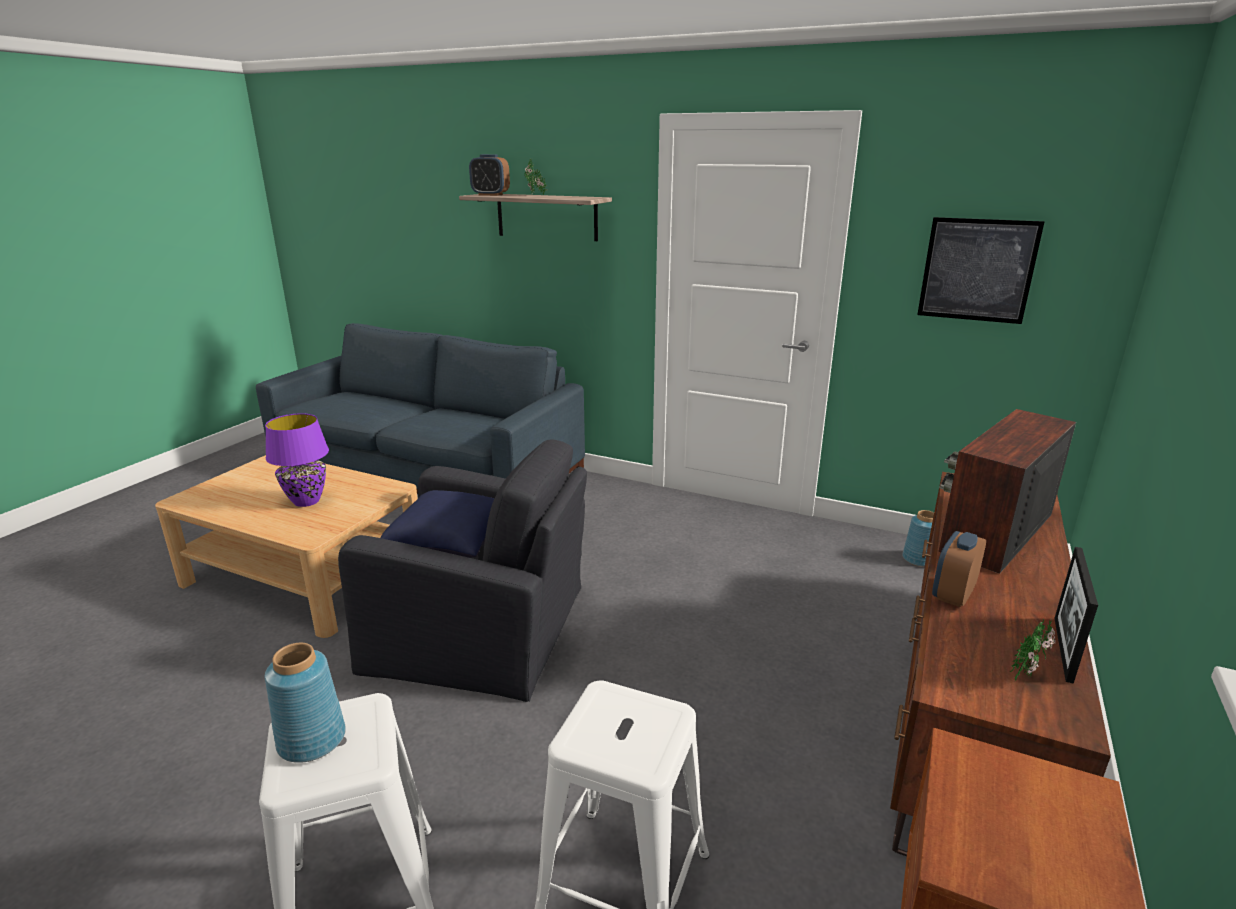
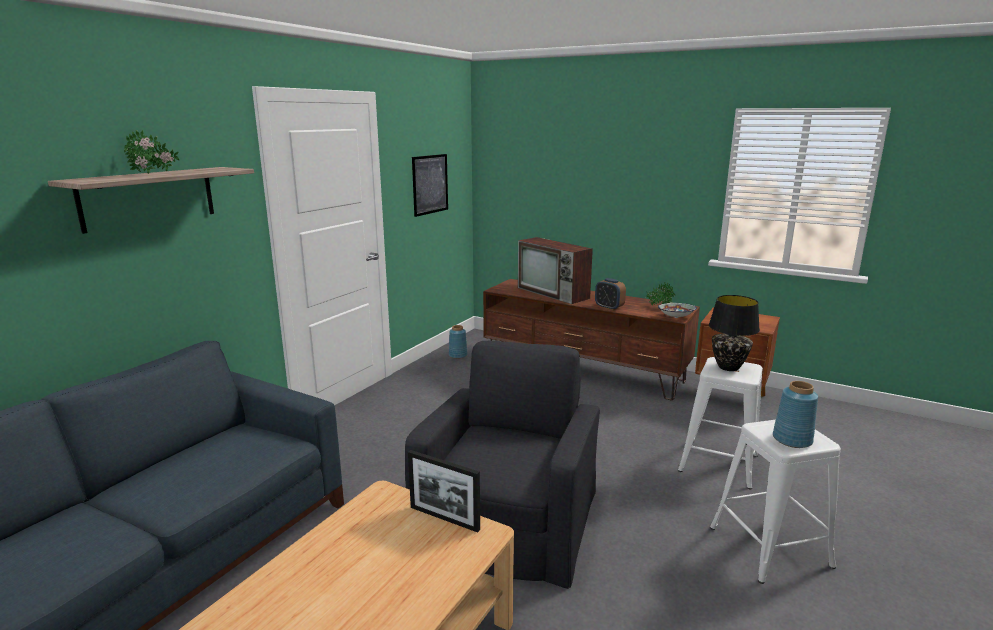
camera: 85 degrees left, 5 degrees down
purple table lamp [265,413,329,507] -> none
blue pillow [380,490,495,558] -> none
alarm clock [469,154,510,196] -> none
picture frame [1054,547,1098,684] -> picture frame moved to [408,450,480,533]
none -> bowl [658,303,697,318]
none -> black table lamp [709,295,760,371]

